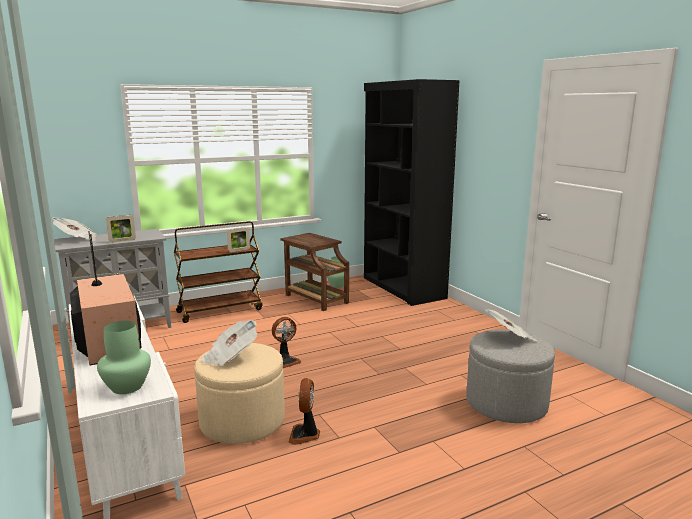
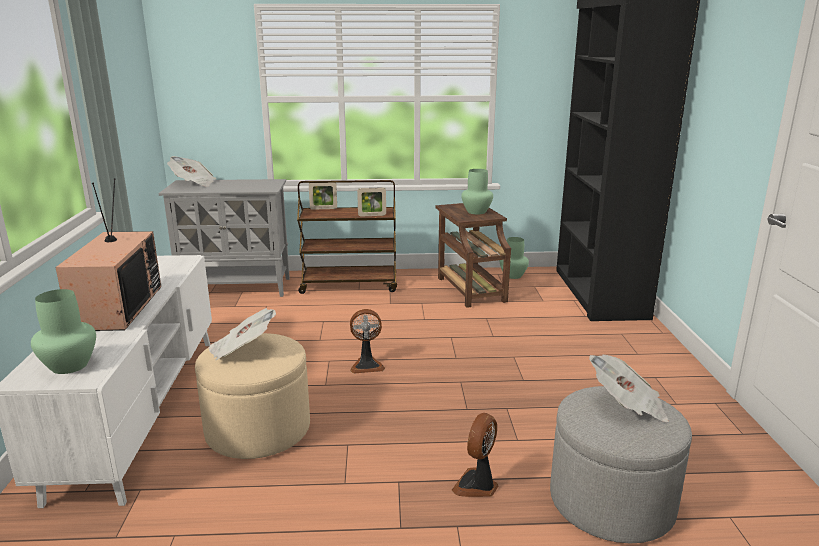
camera: 25 degrees right, 5 degrees up
picture frame [106,215,136,243] -> picture frame moved to [309,183,337,210]
fan [288,378,320,445] -> fan moved to [452,413,499,497]
none -> green vase [461,169,493,214]

